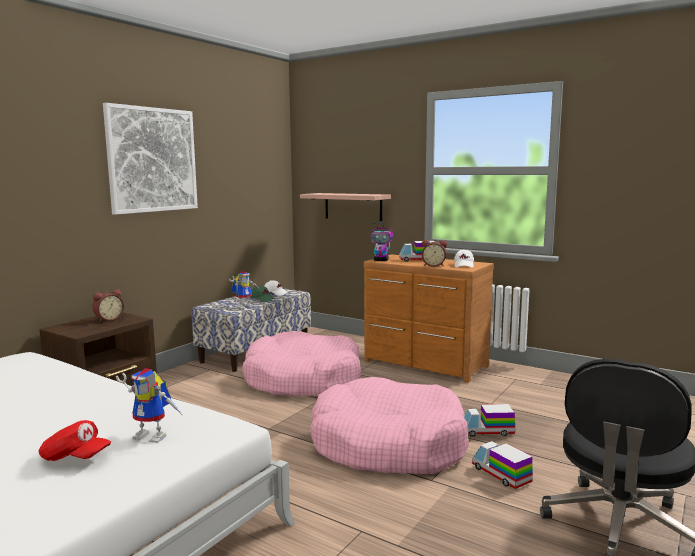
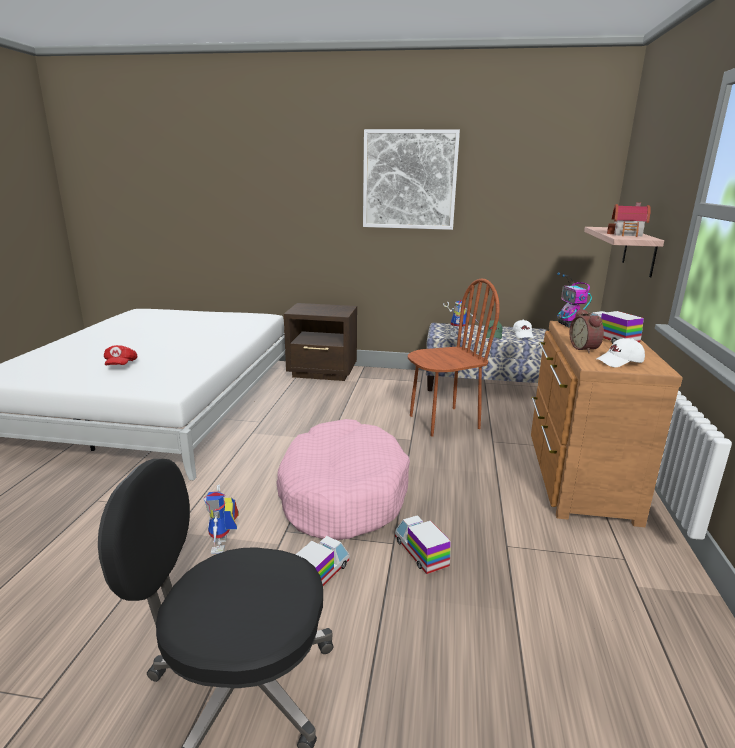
camera: 65 degrees right, 10 degrees up
alarm clock [92,289,124,322] -> none
toy robot [116,368,182,443] -> toy robot moved to [204,485,239,554]
pink dog bed [242,331,361,396] -> brown chair [408,278,500,437]
none -> toy house [607,202,651,237]

